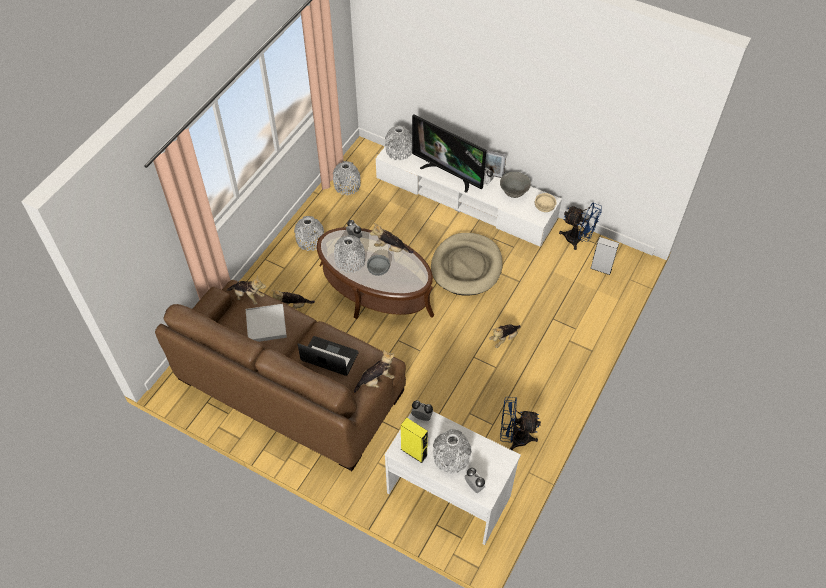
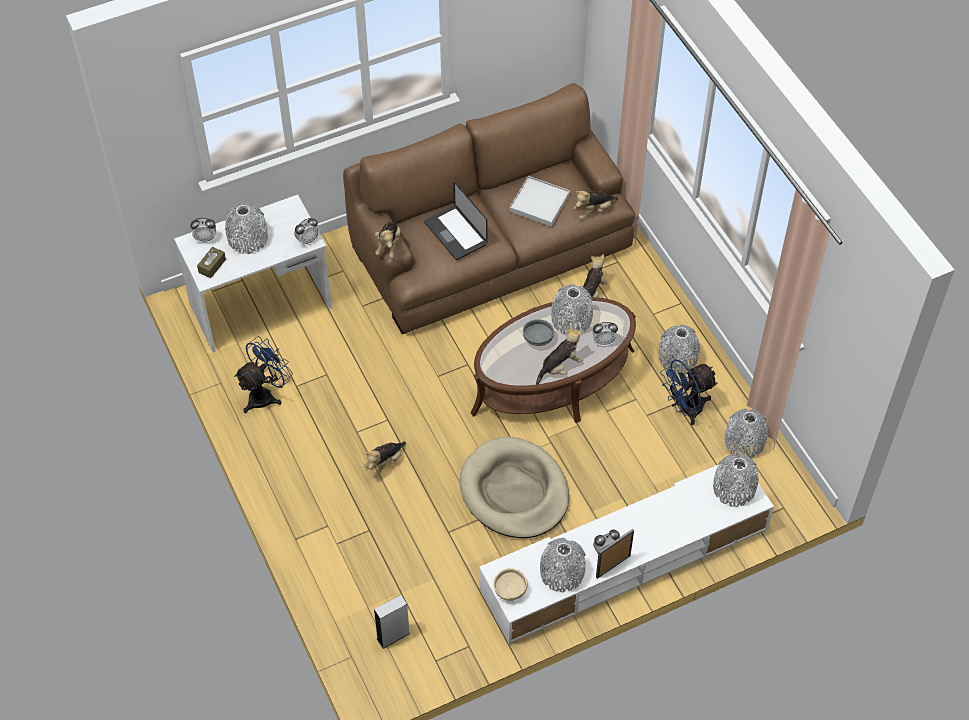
camera: 125 degrees right, 0 degrees up
laptop [298,336,359,376] -> laptop turned 90 degrees clockwise [424,181,488,260]
yellow speaker [401,418,428,463] -> none
television [412,114,486,193] -> none
plush toy [489,324,521,348] -> plush toy turned 135 degrees counterclockwise [364,441,406,478]
grey bowl [500,172,531,198] -> grey vase [540,538,586,592]
blue fan [559,203,602,250] -> blue fan moved to [660,359,718,425]
none -> brown tissue box [197,247,226,278]

